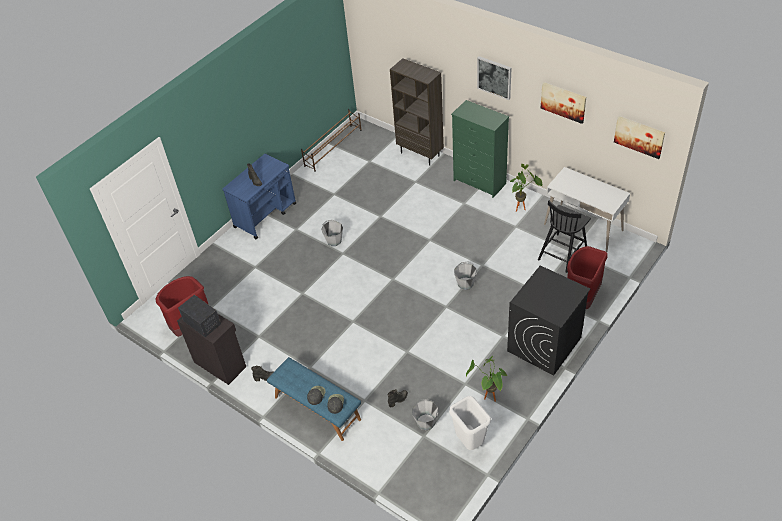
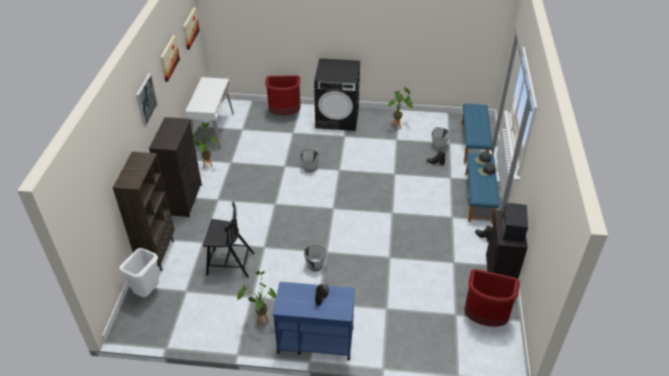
camera: 125 degrees left, 5 degrees down
brown shoe rack [301,109,362,172] -> none
white trash can [449,396,491,450] -> white trash can moved to [119,248,159,297]
green dresser [451,100,509,198] -> black dresser [149,117,202,217]
black chair [538,200,591,273] -> black chair moved to [203,201,254,278]
none -> potted plant [237,271,276,325]
none -> blue bench [462,104,492,164]

